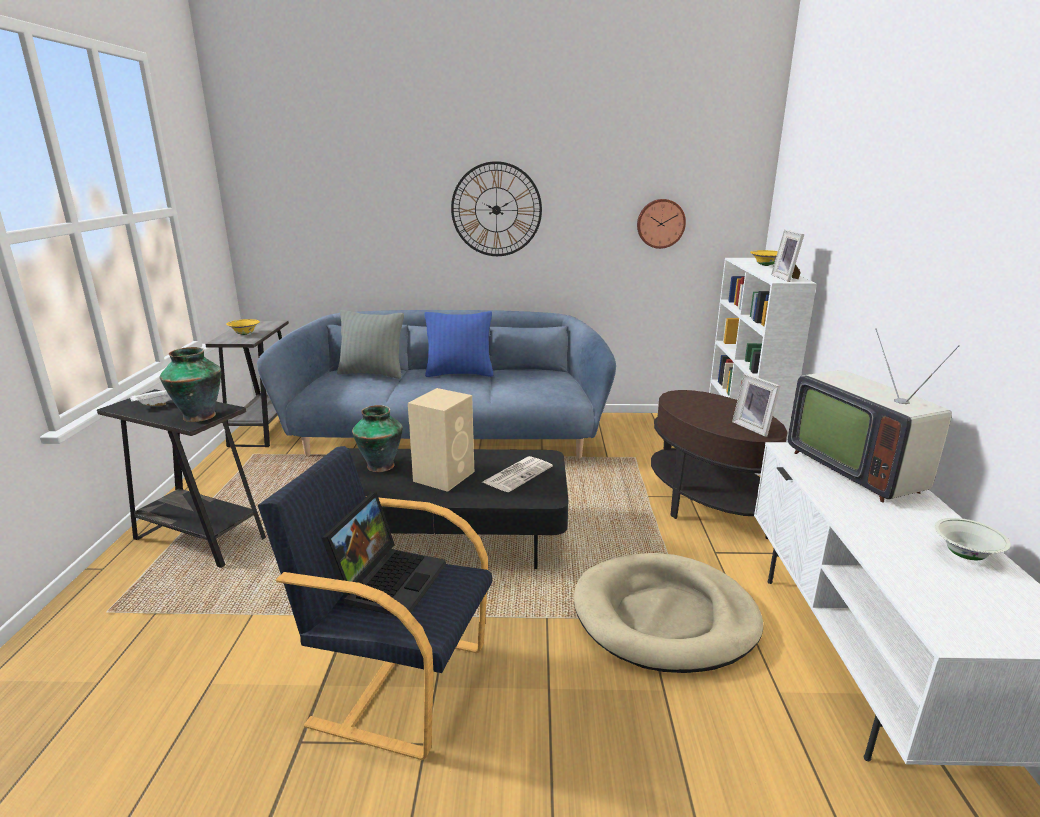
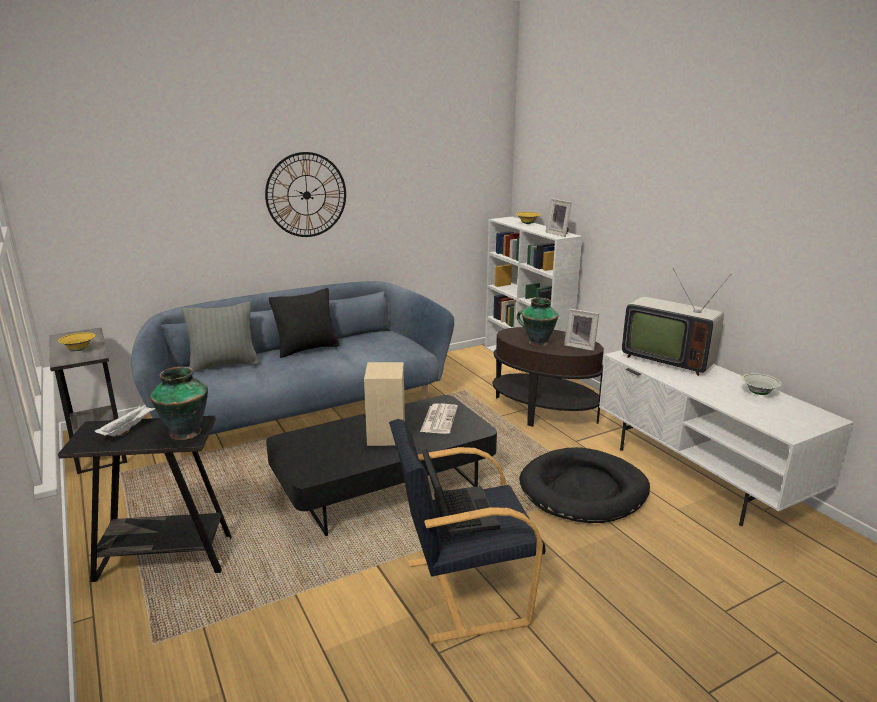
camera: 30 degrees left, 0 degrees up
vase [352,405,403,472] -> vase moved to [517,298,558,346]
blue pillow [425,311,494,377] -> black pillow [269,288,340,358]
beige dog bed [573,553,763,673] -> black dog bed [520,447,650,523]
wall clock [637,199,686,249] -> none

